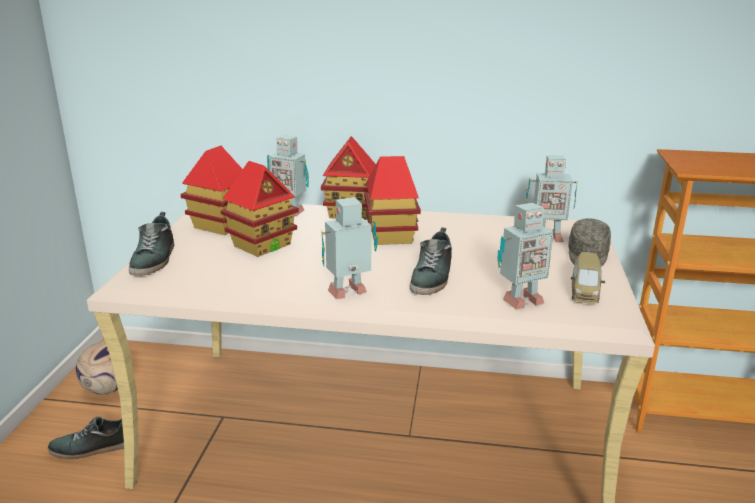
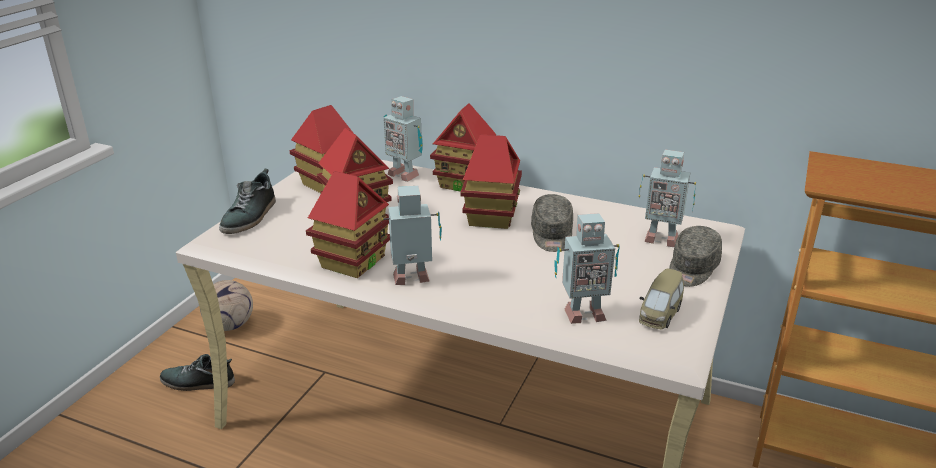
camera: 15 degrees right, 5 degrees up
shoe [409,227,452,295] -> none
none -> toy house [306,171,390,278]
none -> grey cap [531,194,573,252]

